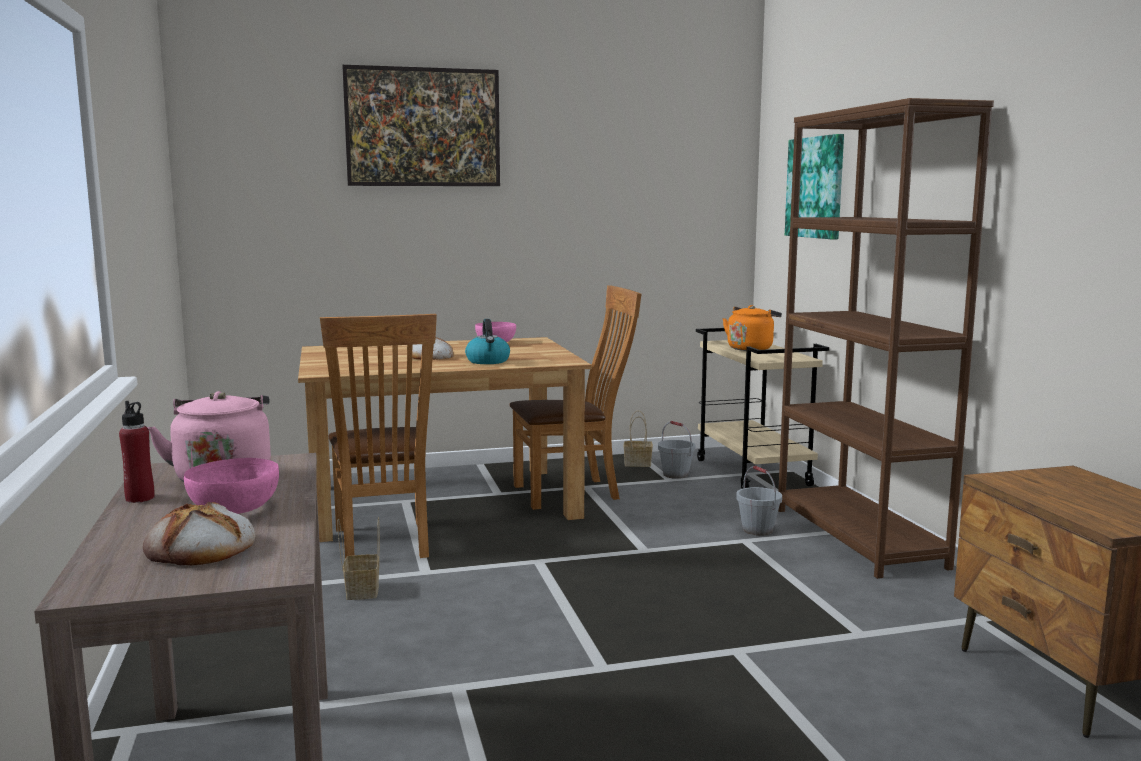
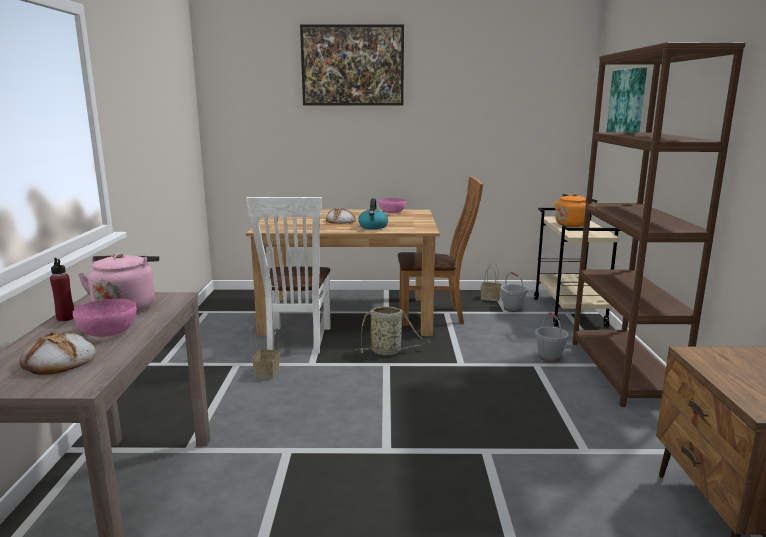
camera: 15 degrees right, 5 degrees up
brown chair [320,314,437,559] -> white chair [246,197,331,354]
none -> basket [355,306,430,355]

